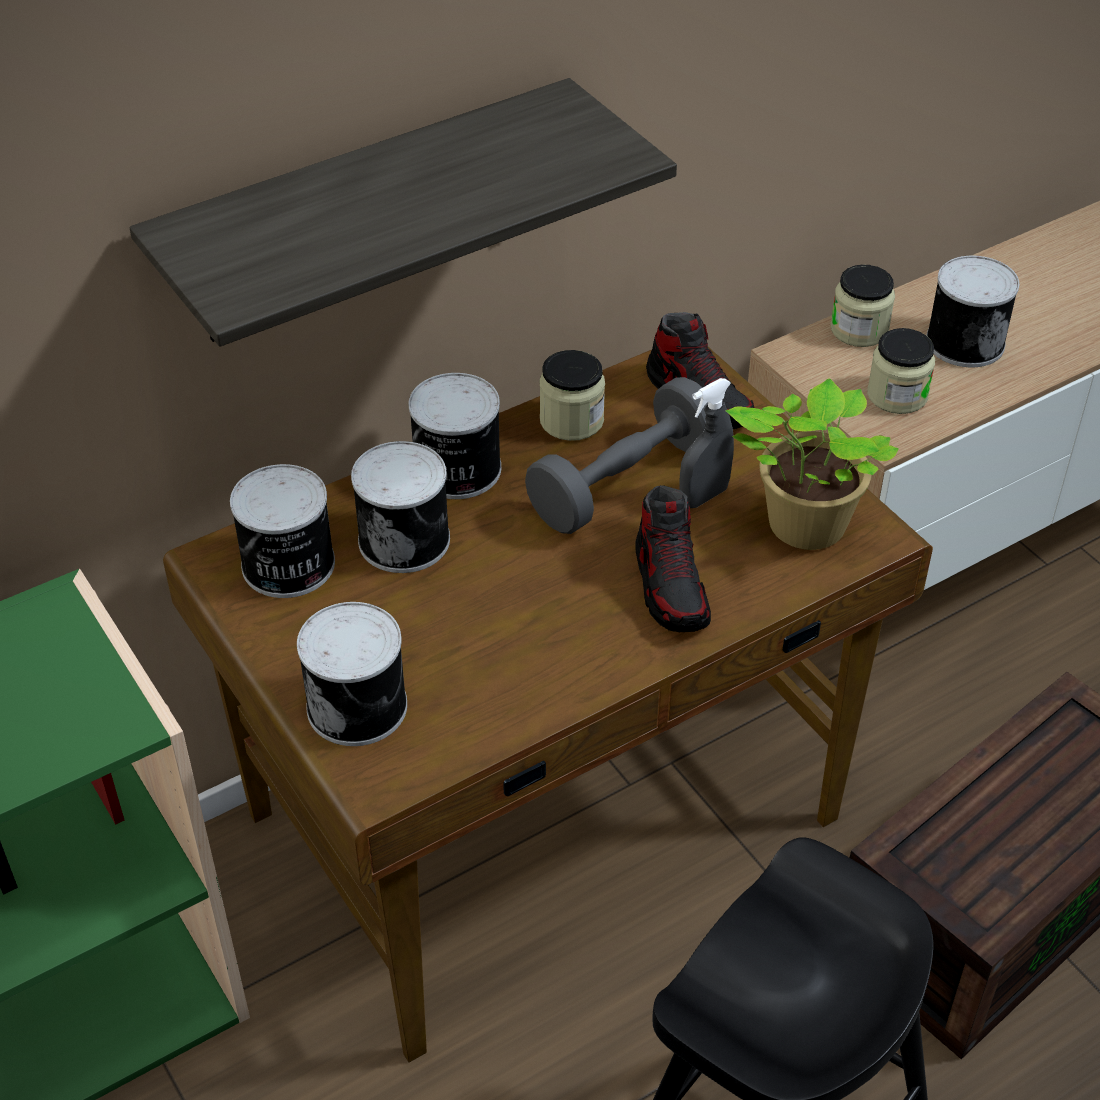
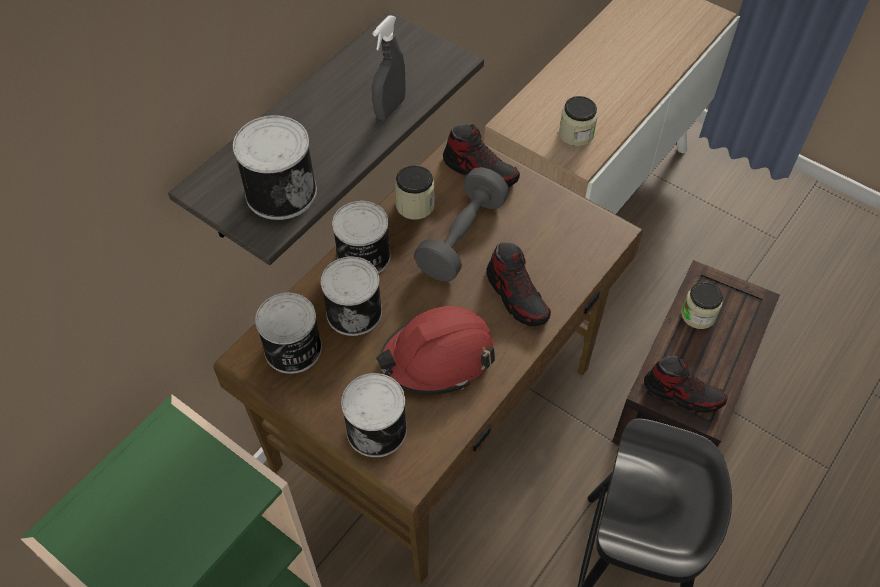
camera: 20 degrees left, 10 degrees up
grey spray bottle [680,378,734,508] -> grey spray bottle moved to [372,15,406,120]
potted plant [725,378,899,550] -> none
jar [831,265,895,347] -> jar moved to [681,282,723,329]
can [926,256,1019,367] -> can moved to [233,115,317,220]
none -> red hard hat [376,306,495,395]
none -> shoe [644,356,728,413]

